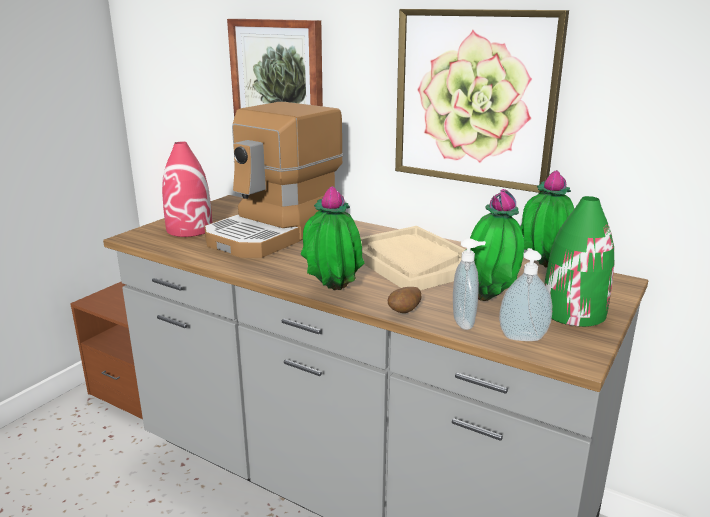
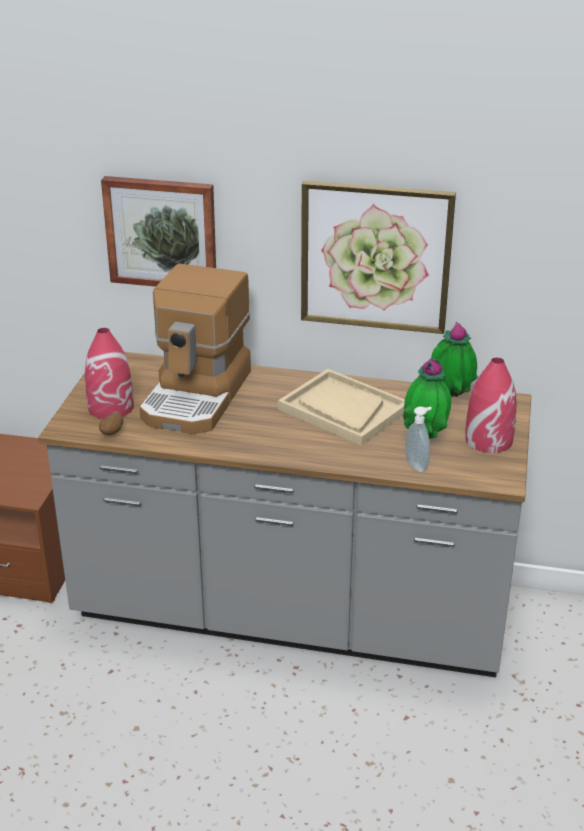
camera: 20 degrees left, 10 degrees up
potted plant [301,186,364,290] -> none
potato [388,287,421,313] -> potato moved to [99,413,123,435]
soap dispenser [499,248,552,341] -> none
green vase [545,196,614,327] -> red vase [465,358,517,453]

